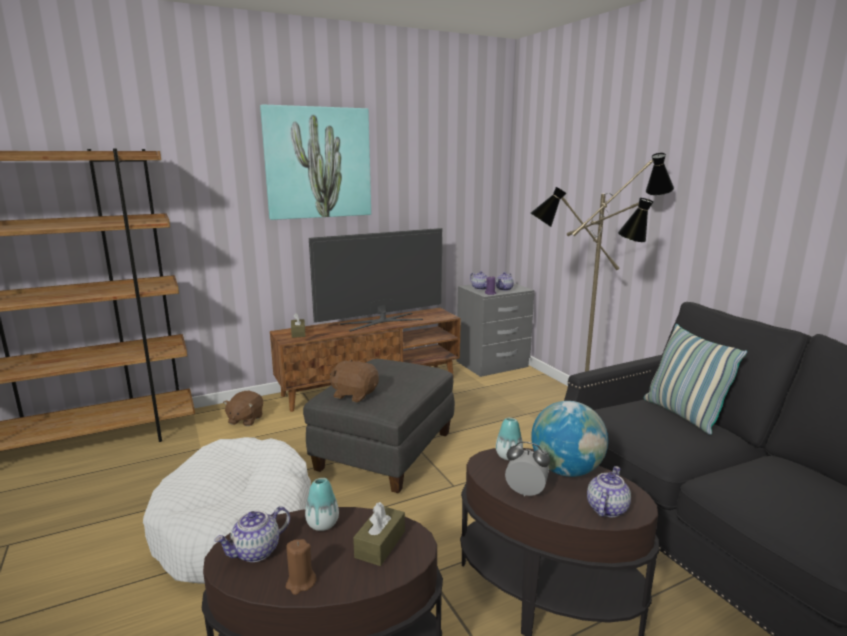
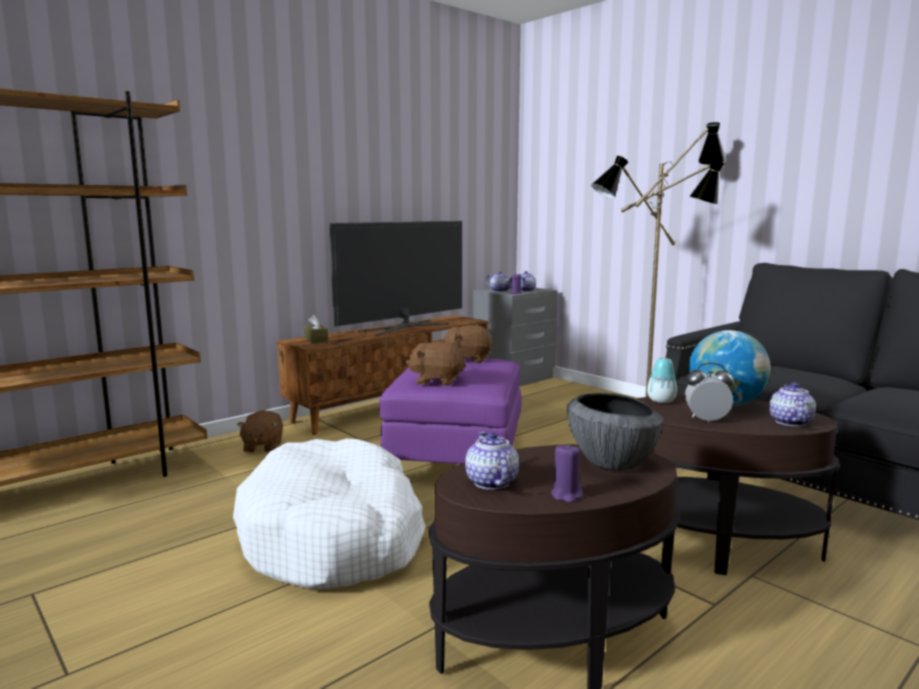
camera: 15 degrees left, 5 degrees down
teapot [214,506,290,562] -> teapot turned 135 degrees clockwise [465,432,519,490]
picture [260,104,371,220] -> none
brown candle [286,539,317,595] -> purple candle [551,443,583,503]
grey ottoman [303,359,455,493] -> purple ottoman [379,358,522,464]
vase [305,478,339,531] -> none
brown tissue box [353,502,405,566] -> bowl [567,393,664,471]
pillow [644,324,747,435] -> none
none -> brown plush toy [442,325,493,363]

